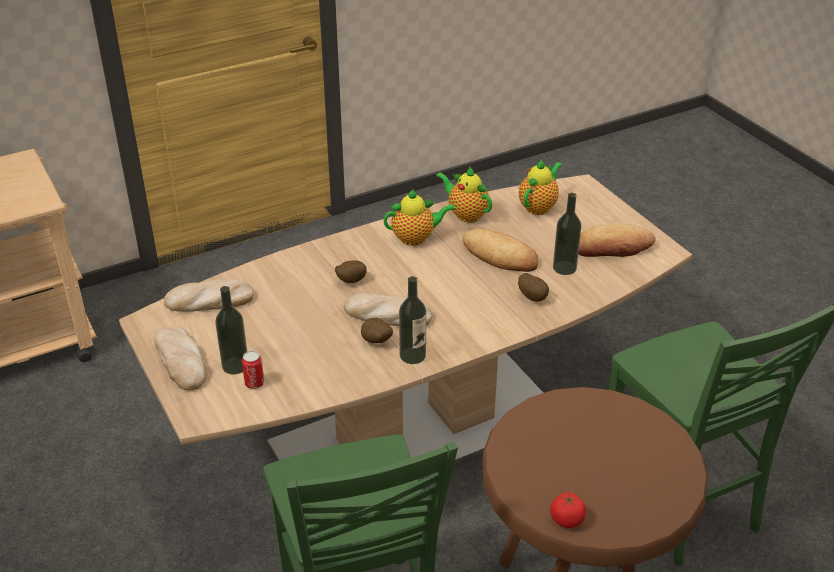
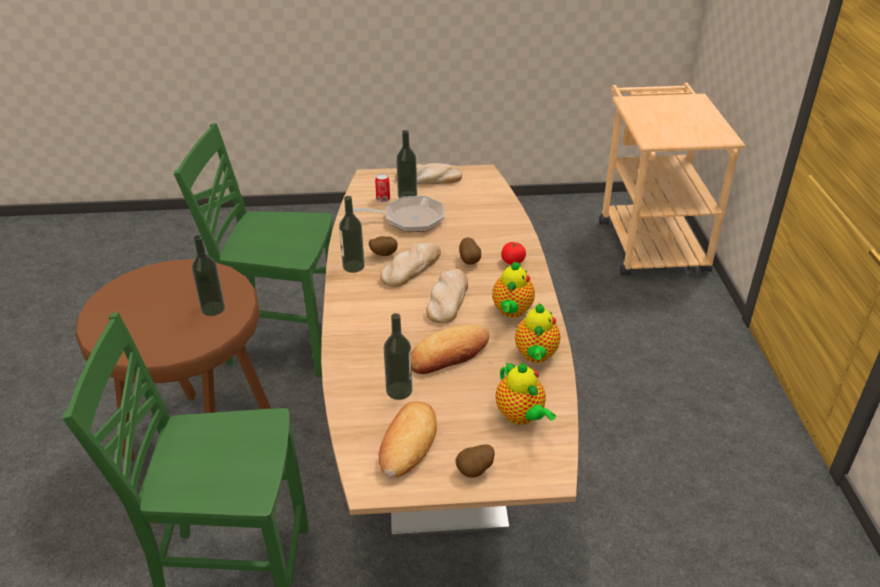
camera: 115 degrees right, 0 degrees up
bread [164,279,254,312] -> bread moved to [426,268,468,324]
teapot [436,166,492,223] -> teapot turned 120 degrees clockwise [515,303,561,363]
potato [518,273,549,302] -> potato moved to [455,445,495,477]
tomato [550,492,586,528] -> tomato moved to [501,242,526,265]
none -> bottle [192,235,225,316]
none -> frying pan [344,196,445,232]

